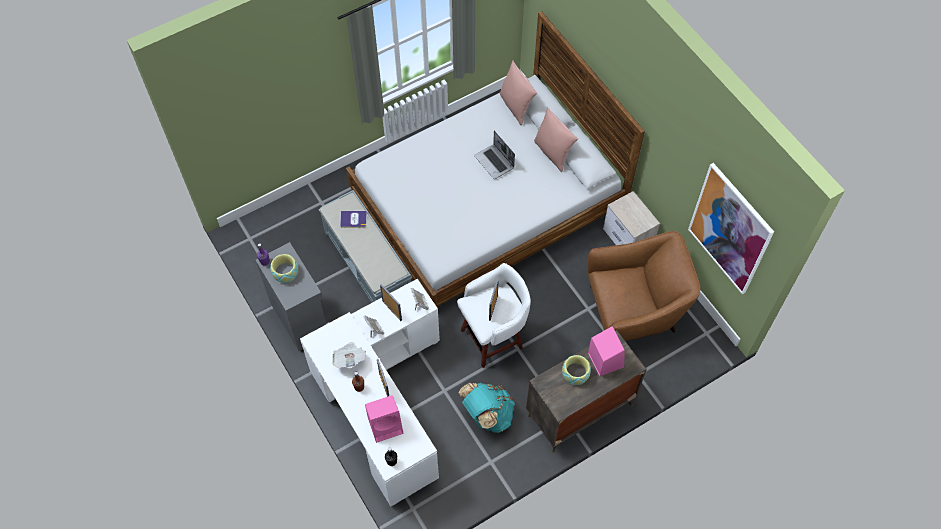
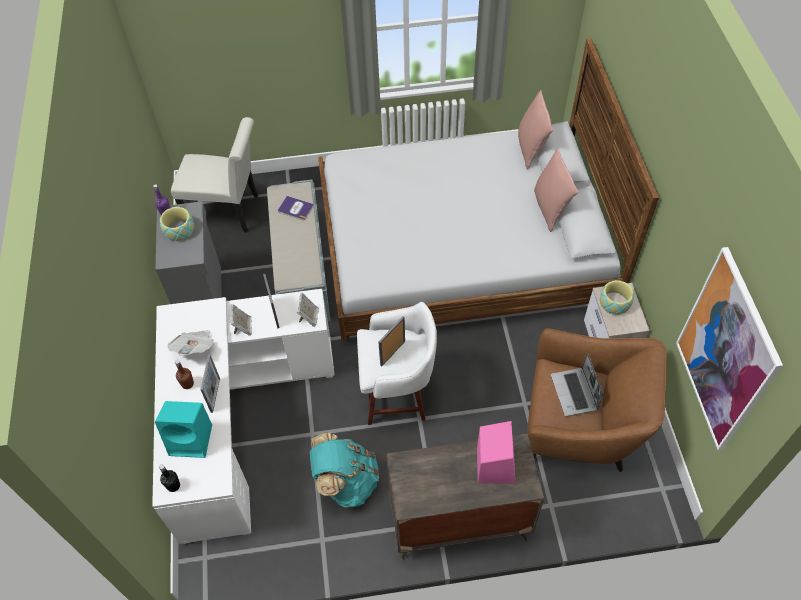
camera: 25 degrees right, 5 degrees down
pink speaker [365,395,403,443] -> turquoise speaker [155,401,212,458]
laptop [474,131,515,179] -> laptop moved to [551,352,604,416]
bowl [562,355,591,385] -> bowl moved to [600,280,634,315]
none -> white chair [171,117,258,233]

